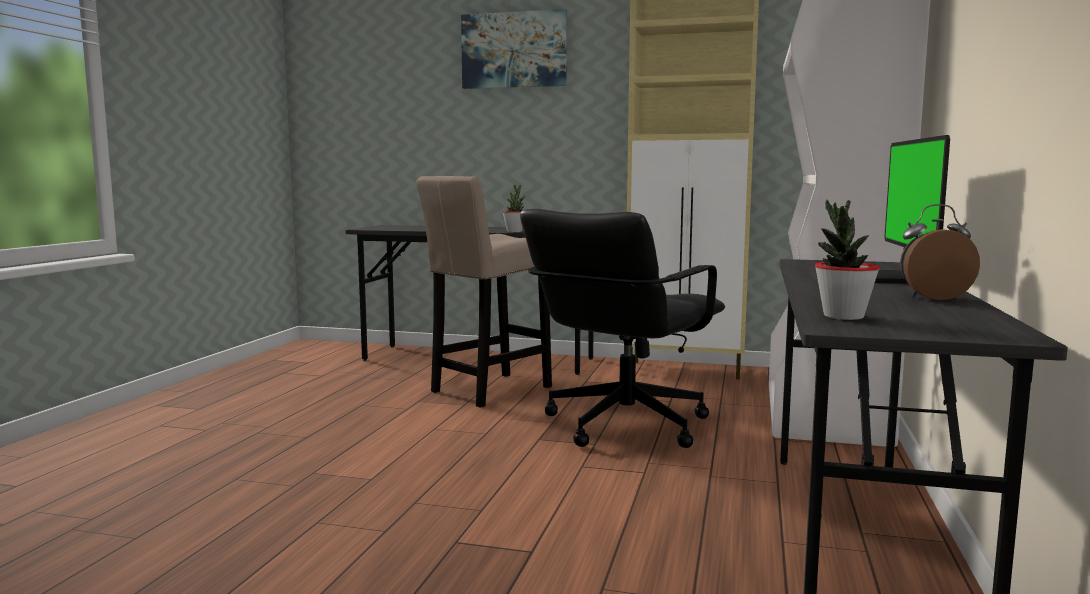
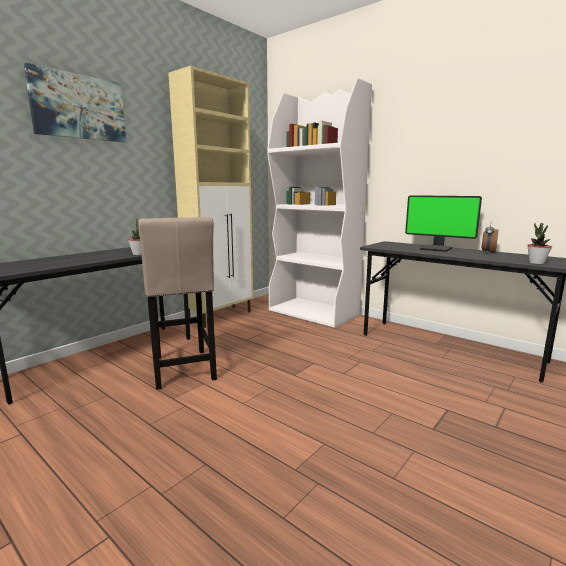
camera: 65 degrees left, 5 degrees up
black office chair [520,209,725,448] -> none

